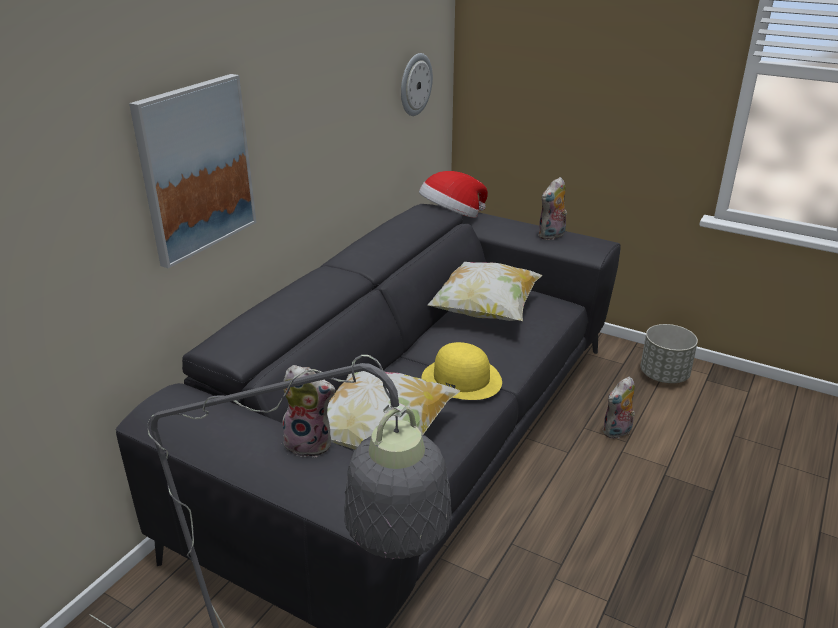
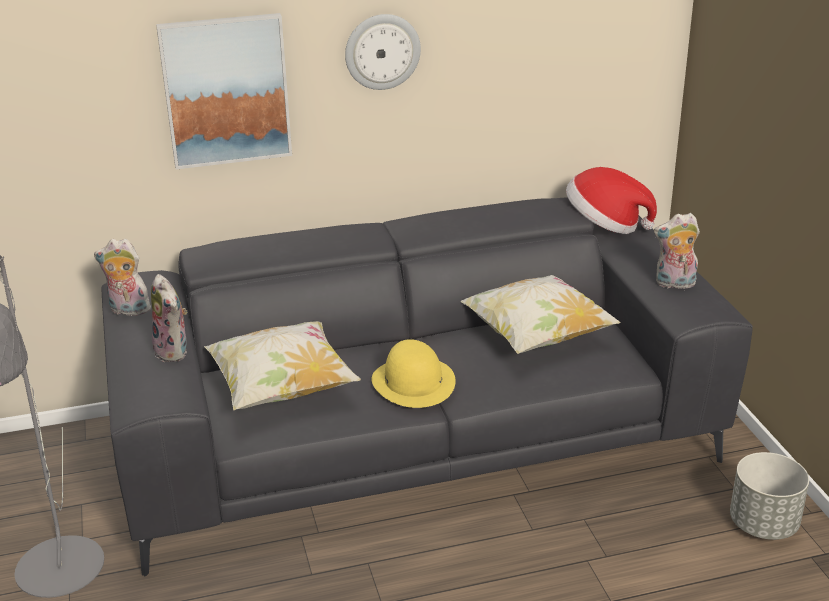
camera: 45 degrees right, 0 degrees up
wall clock [401,53,433,116] -> wall clock moved to [345,14,421,90]
plush toy [602,377,635,439] -> plush toy moved to [94,239,151,316]

